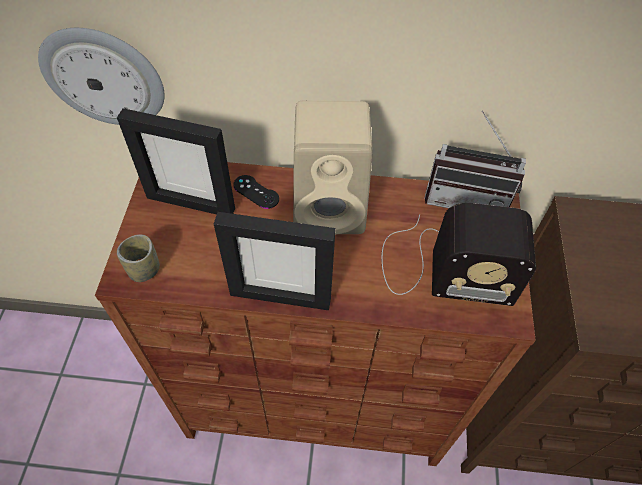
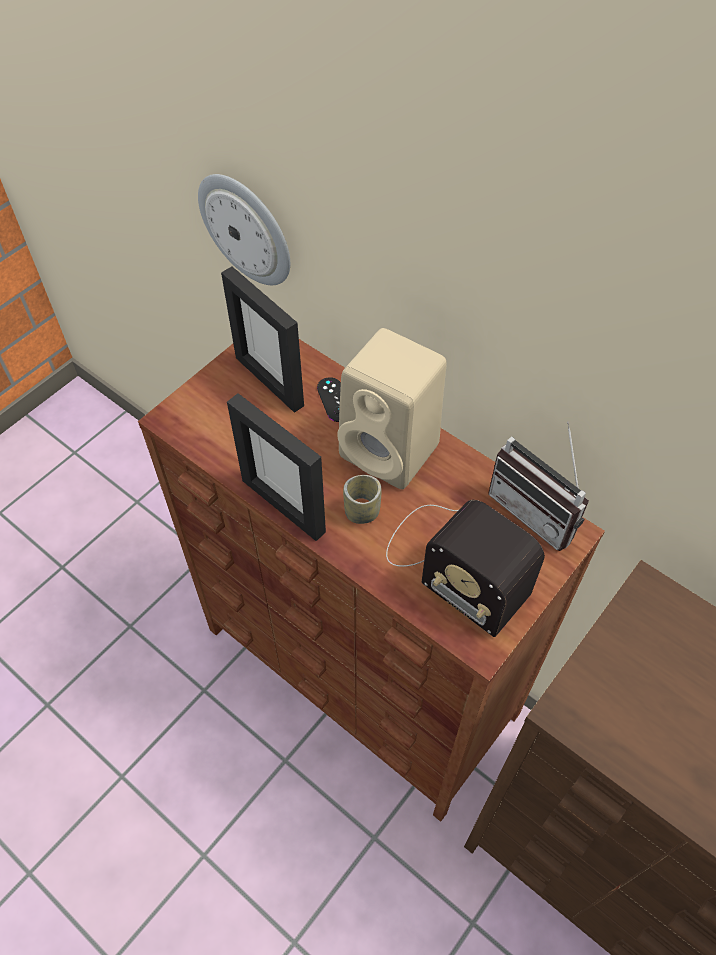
camera: 35 degrees right, 0 degrees up
cup [117,234,160,282] -> cup moved to [343,475,382,524]

